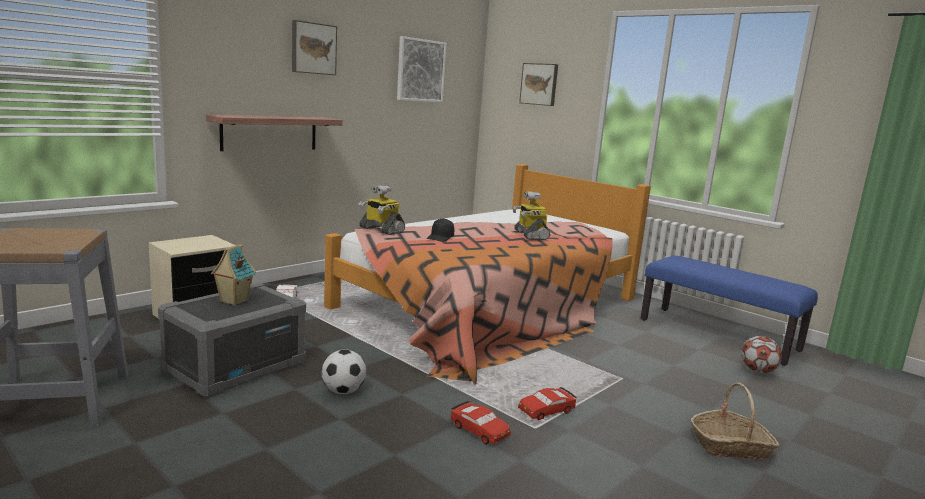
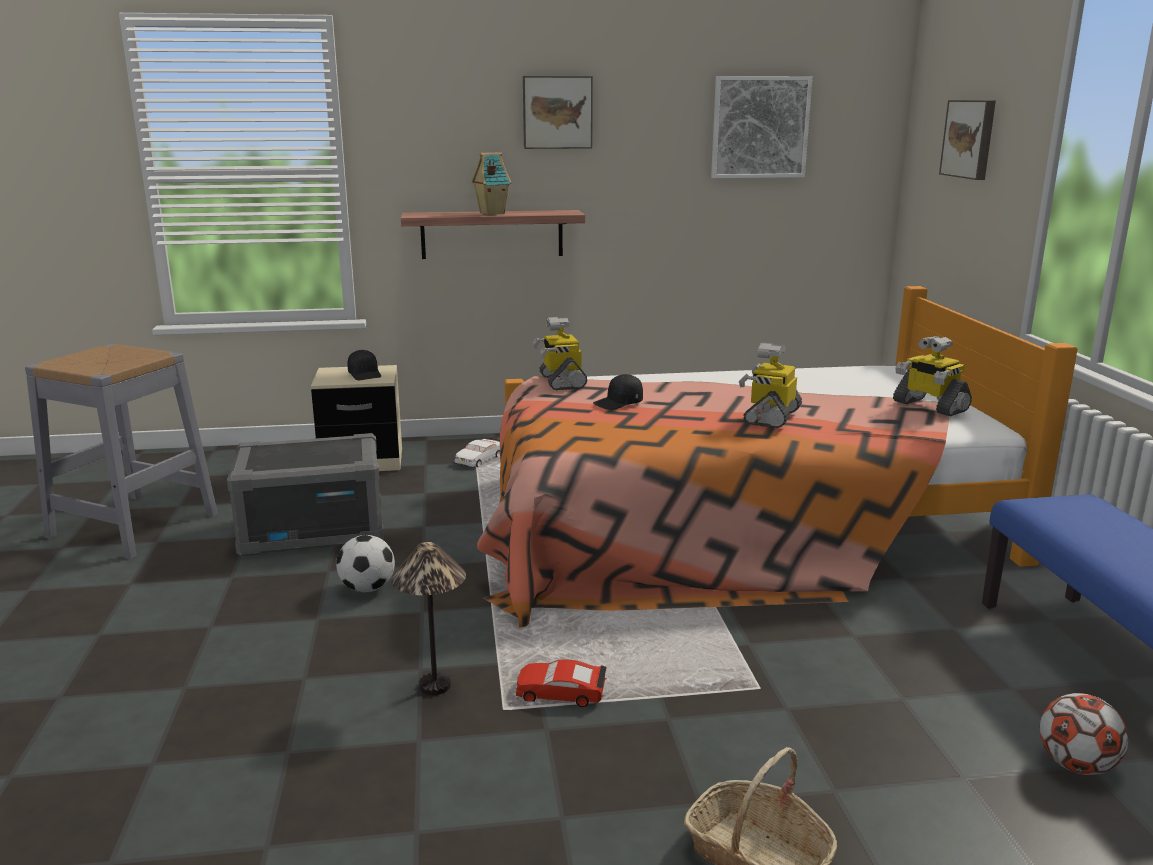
camera: 40 degrees right, 5 degrees up
toy house [211,244,256,306] -> toy house moved to [472,152,512,215]
red toy car [451,401,511,444] -> table lamp [391,542,466,695]
none -> black cap [347,350,381,380]
none -> toy robot [893,336,972,416]

